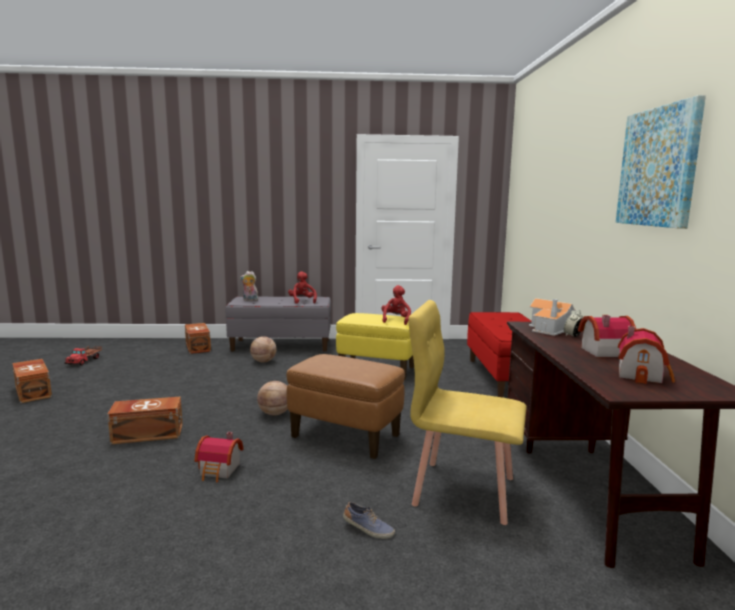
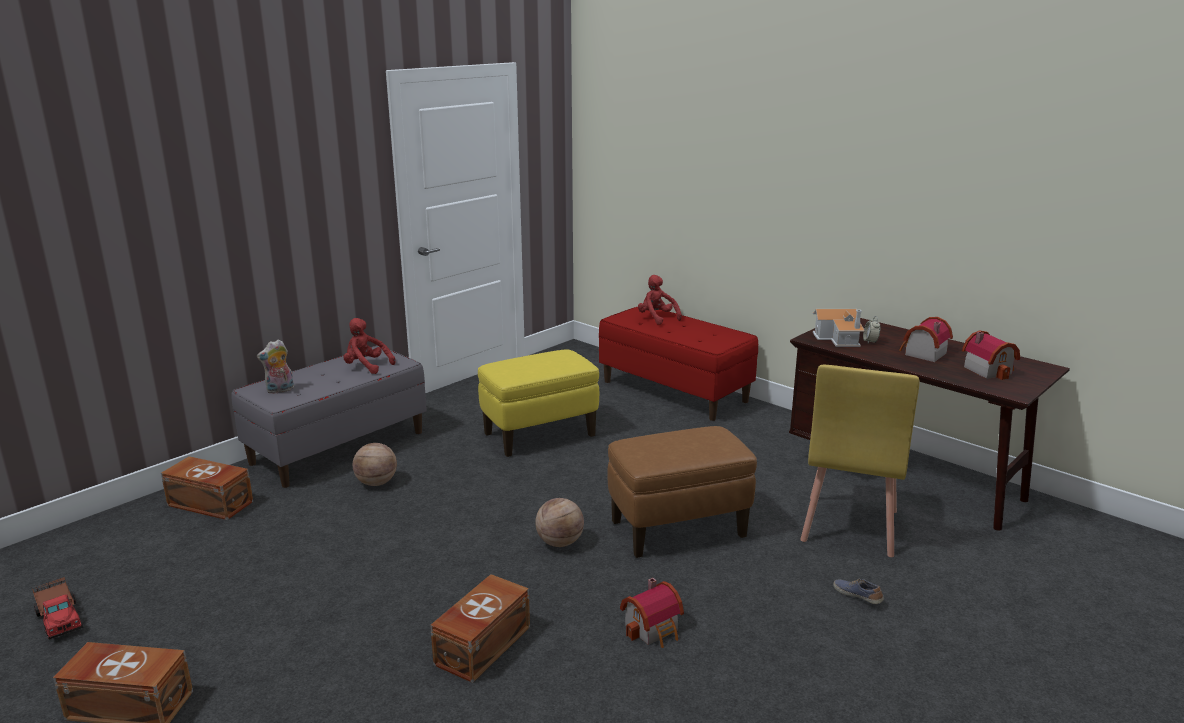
camera: 45 degrees left, 10 degrees up
shoe [343,502,395,539] -> shoe turned 105 degrees counterclockwise [833,578,884,604]
red plush toy [382,285,411,325] -> red plush toy moved to [638,275,682,325]
yellow chair [408,300,527,525] -> yellow chair turned 45 degrees counterclockwise [800,365,919,557]
picture [616,95,706,229] -> none

